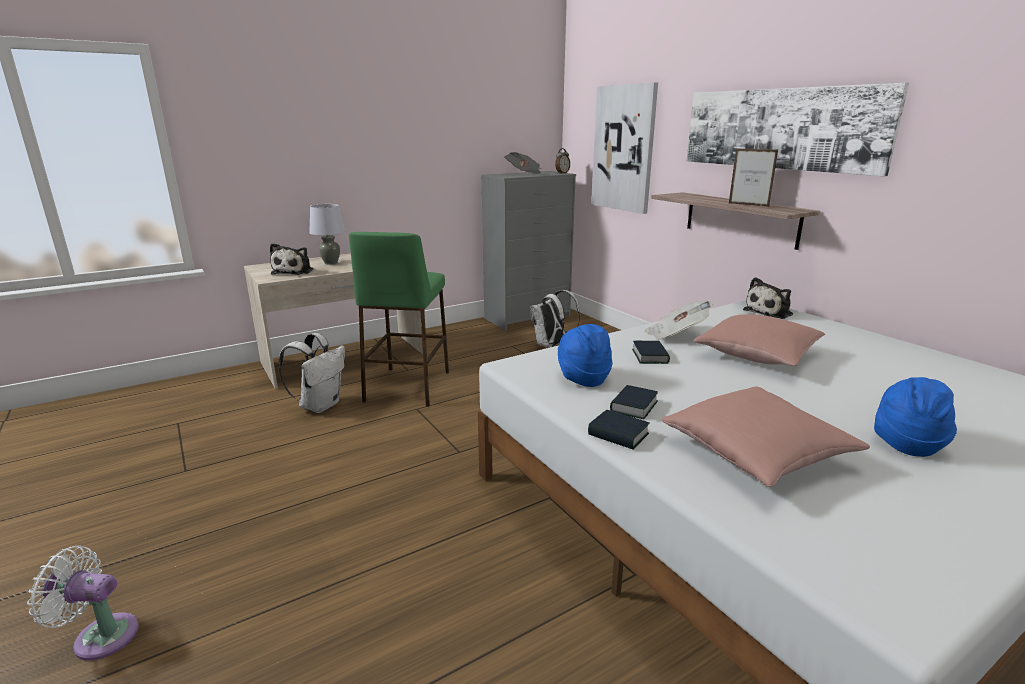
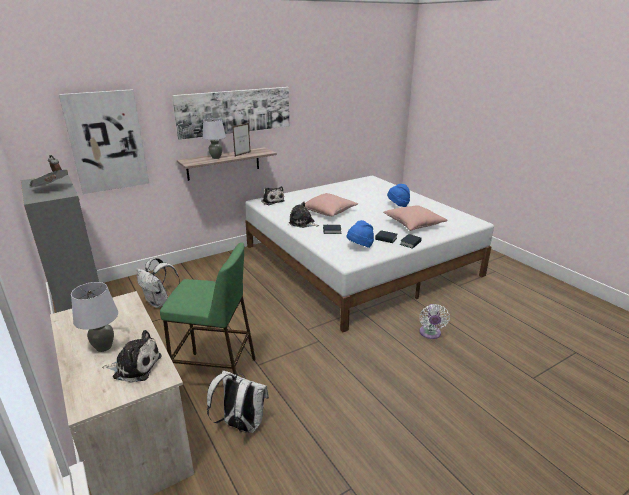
camera: 90 degrees left, 5 degrees up
white fan [27,546,139,661] -> white fan moved to [419,304,450,339]
newspaper [645,301,714,339] -> plush toy [289,202,320,228]
none -> grey table lamp [202,118,226,159]

